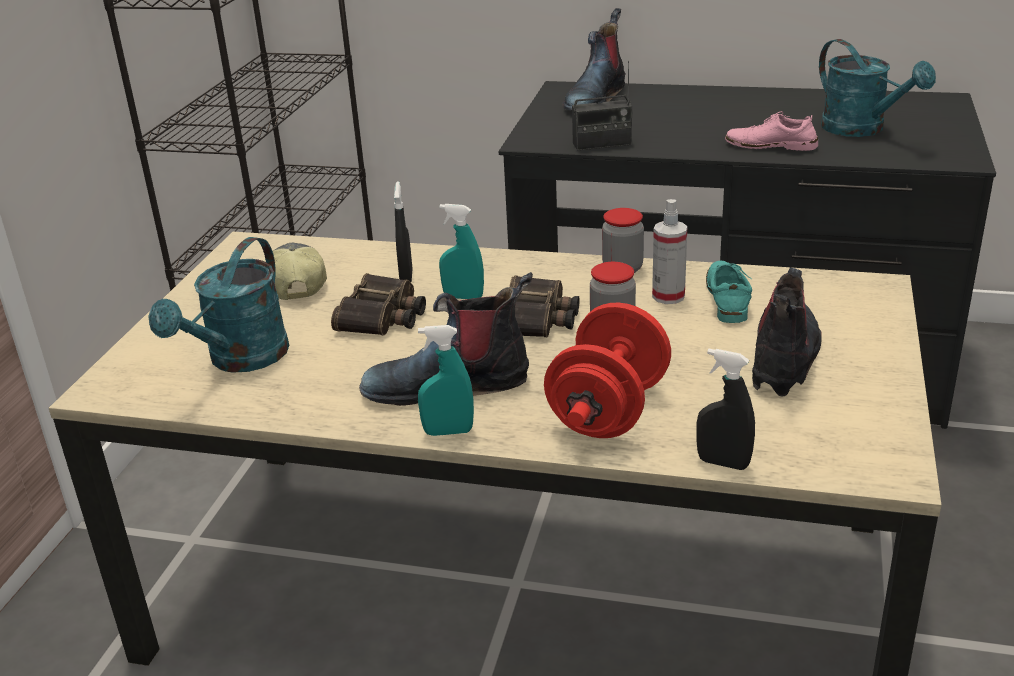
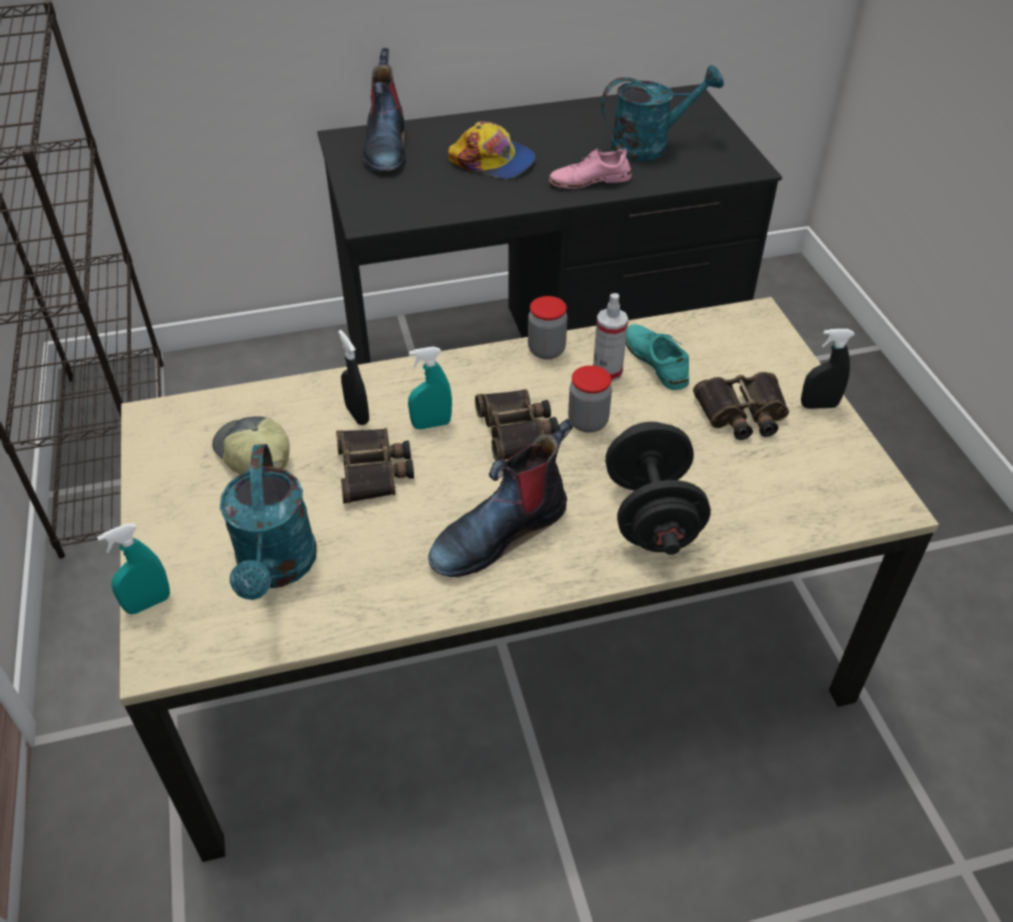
camera: 30 degrees left, 15 degrees up
turquoise spray bottle [418,325,474,436] -> turquoise spray bottle moved to [97,523,170,614]
red dumbbell [544,303,671,438] -> black dumbbell [605,422,711,555]
radio [572,61,632,150] -> none
black spray bottle [697,349,755,470] -> black spray bottle moved to [801,329,855,409]
boot [752,268,822,396] -> binoculars [693,372,789,440]
turquoise watering can [819,39,936,137] -> turquoise watering can turned 45 degrees counterclockwise [601,65,724,161]
none -> cap [448,121,535,179]

